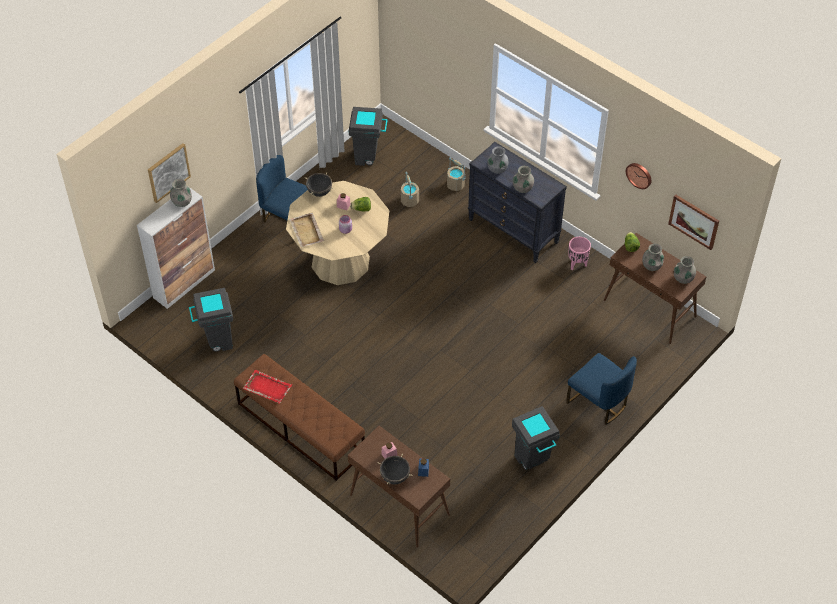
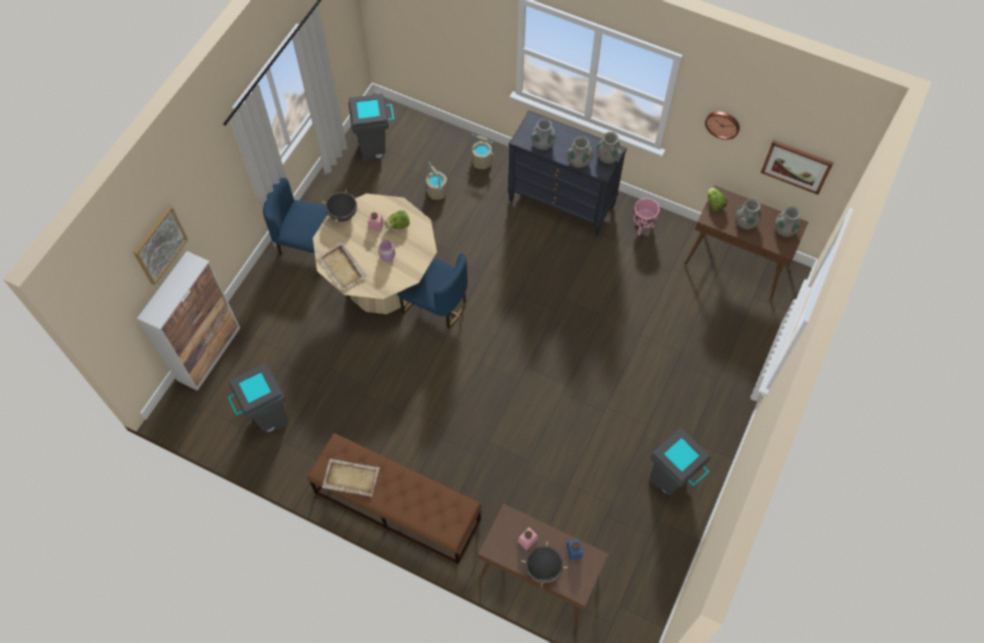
camera: 15 degrees left, 10 degrees up
grey vase [170,179,192,207] -> grey vase moved to [597,132,622,163]
red tray [243,370,292,403] -> beige tray [322,459,380,497]
blue chair [566,353,637,425] -> blue chair moved to [397,253,468,328]

